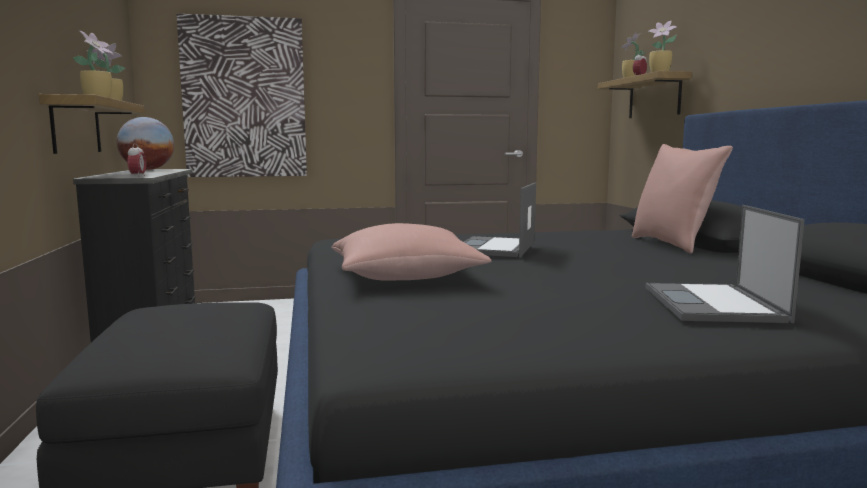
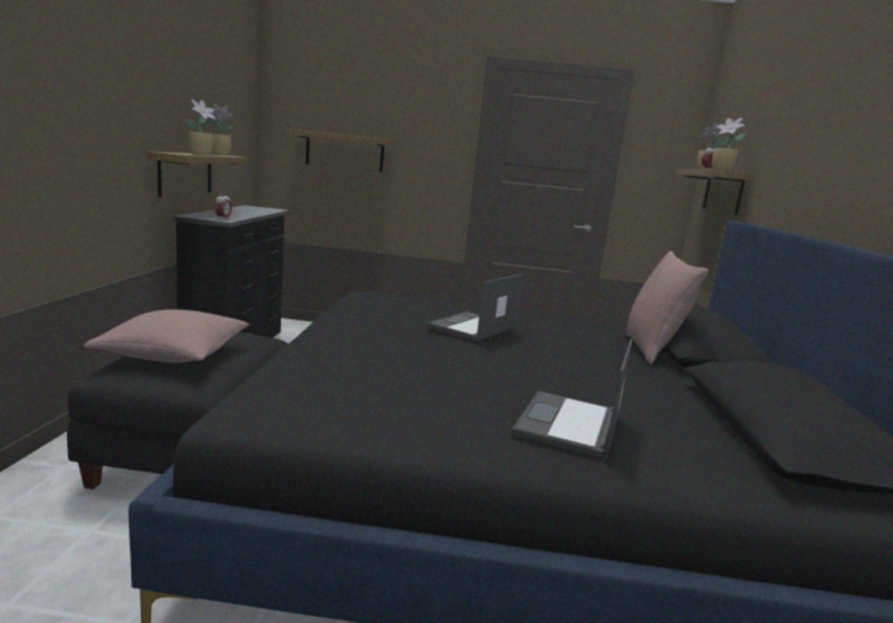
camera: 15 degrees right, 5 degrees up
globe [117,117,174,170] -> none
picture [176,14,307,177] -> shelf [286,129,397,172]
pink pillow [332,223,491,281] -> pink pillow moved to [84,309,250,363]

